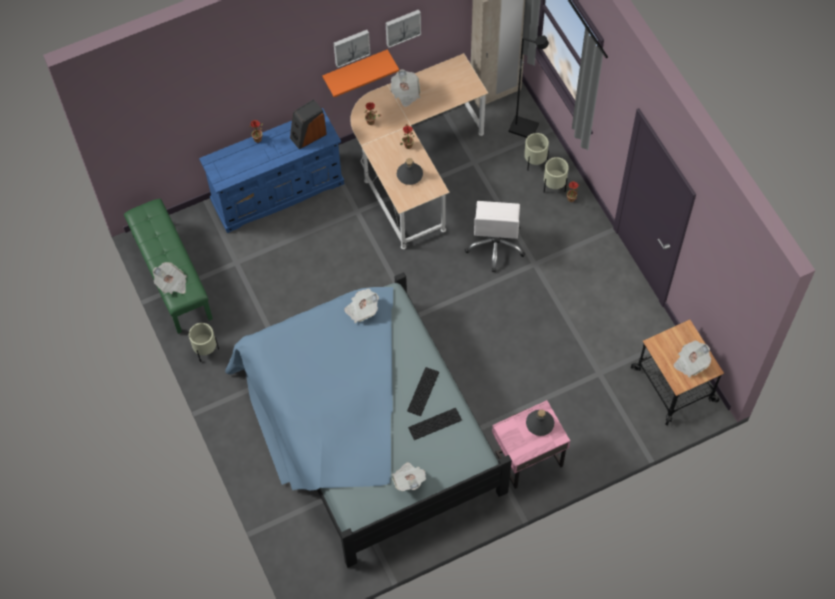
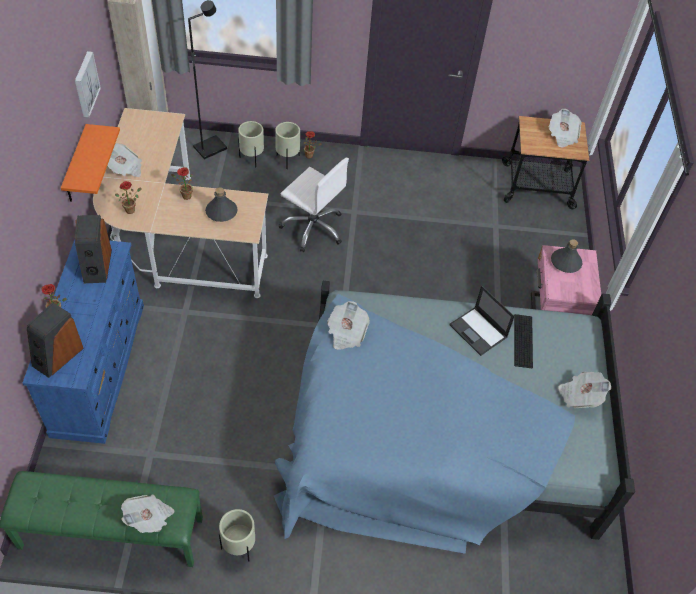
camera: 65 degrees left, 10 degrees down
picture [334,30,371,68] -> none
keyboard [407,367,439,416] -> laptop [449,286,515,356]
none -> speaker [27,302,84,378]

